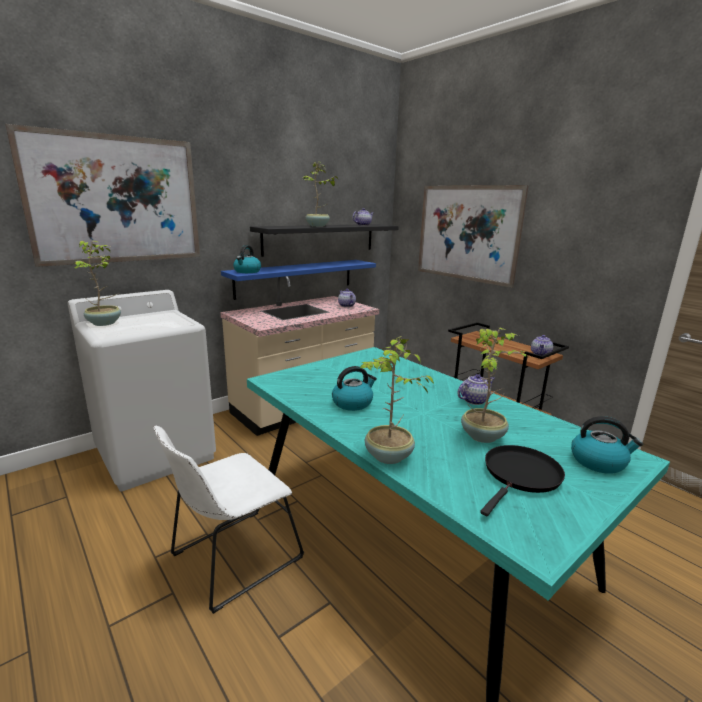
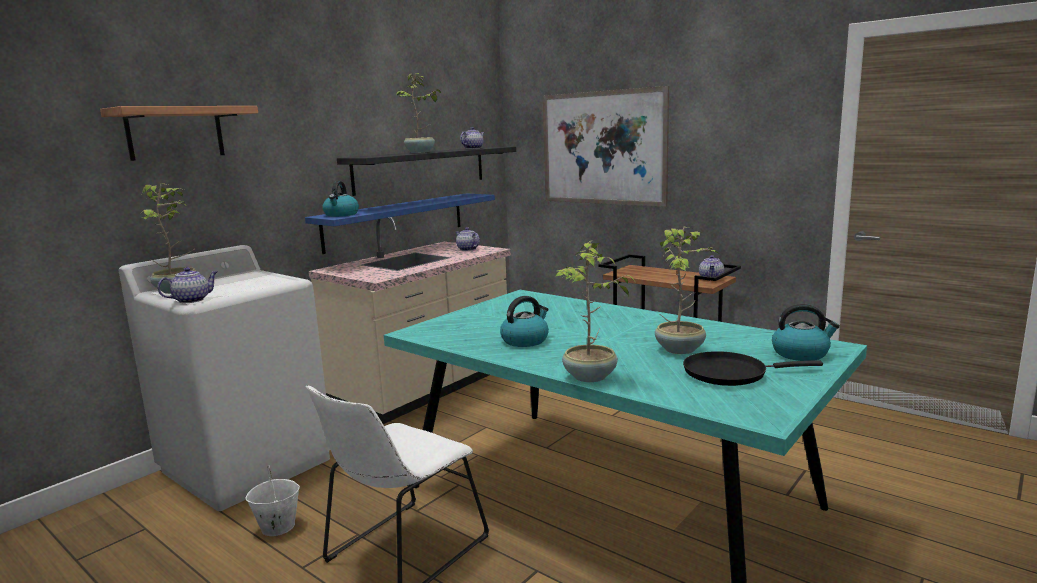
camera: 10 degrees left, 5 degrees down
picture [5,124,200,267] -> shelf [100,106,258,161]
teapot [457,374,495,405] -> teapot moved to [157,267,217,303]
black frying pan [480,445,565,516] -> black frying pan turned 120 degrees counterclockwise [683,351,823,386]
none -> white bucket [245,466,300,536]

